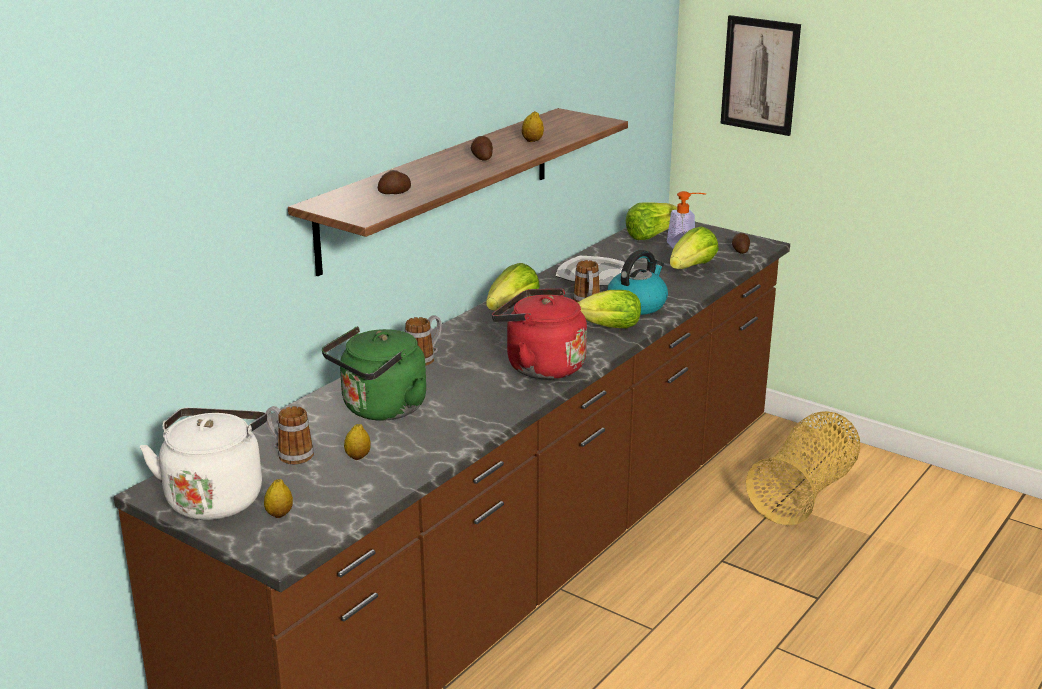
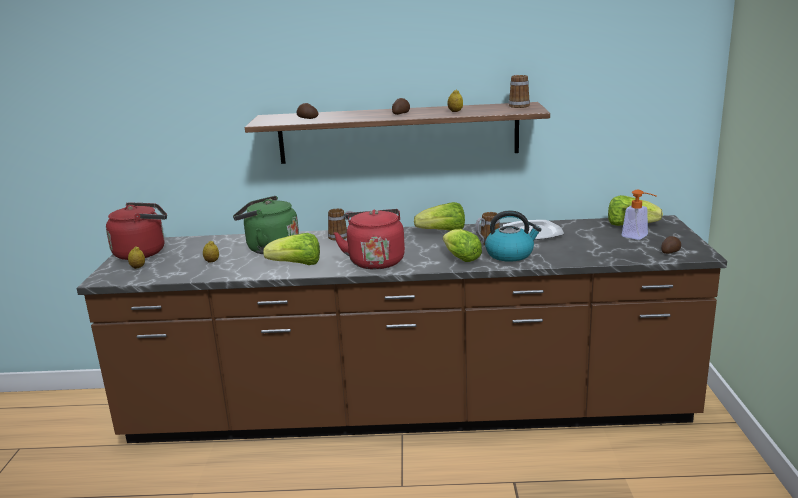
camera: 55 degrees right, 5 degrees down
white kettle [140,408,267,520] -> red kettle [106,202,167,260]
mug [266,406,314,464] -> mug moved to [508,75,530,108]
lettuce [670,227,719,269] -> lettuce moved to [263,233,320,265]
picture [720,15,801,136] -> none
basket [746,411,860,525] -> none

